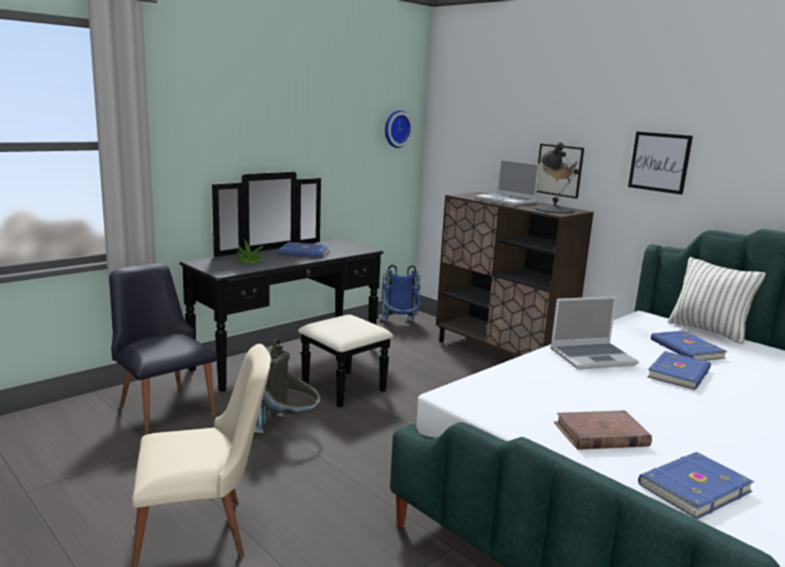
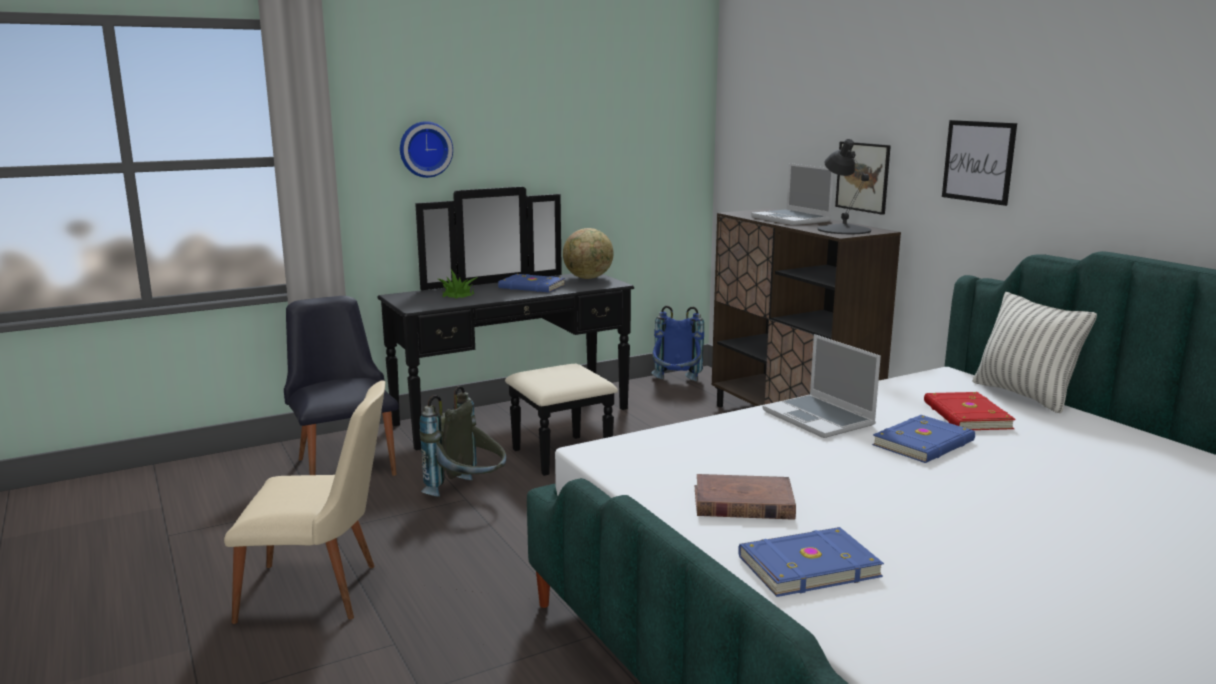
camera: 15 degrees right, 0 degrees up
wall clock [385,110,413,148] -> wall clock moved to [400,121,453,178]
laptop [550,296,639,369] -> laptop turned 60 degrees clockwise [762,334,881,438]
blue book [651,331,727,361] -> red book [924,392,1016,430]
none -> globe [563,228,614,279]

